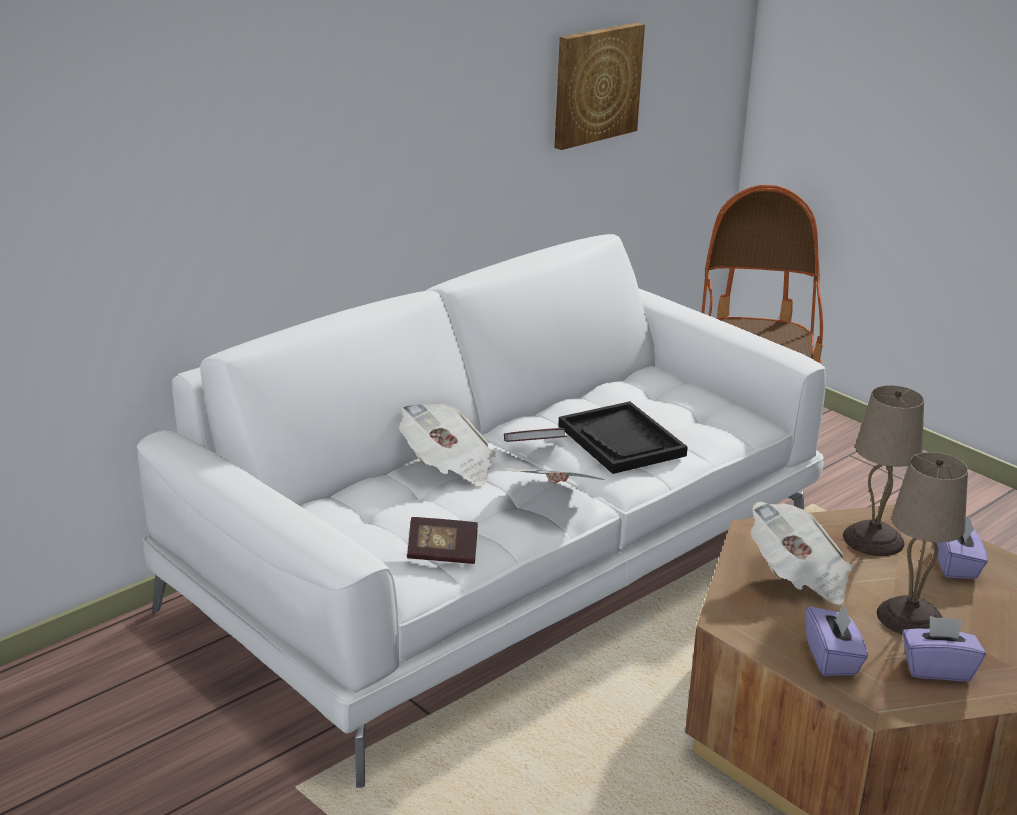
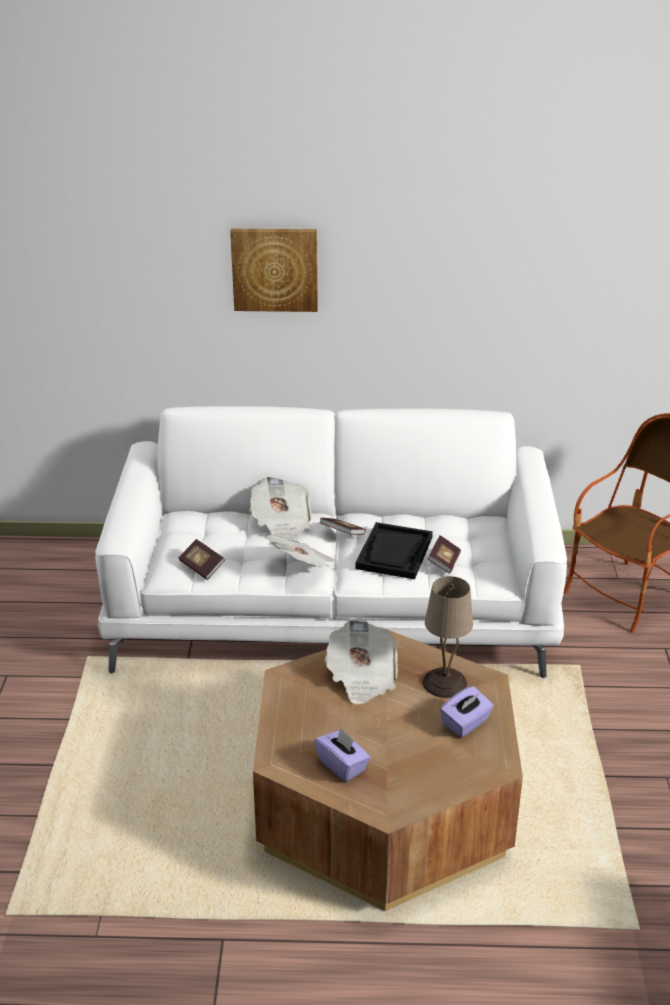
camera: 45 degrees right, 5 degrees up
picture [554,22,645,150] -> picture moved to [230,229,318,312]
purple tissue box [806,603,868,676] -> none
beige table lamp [877,452,968,635] -> none
none -> book [428,536,461,573]

